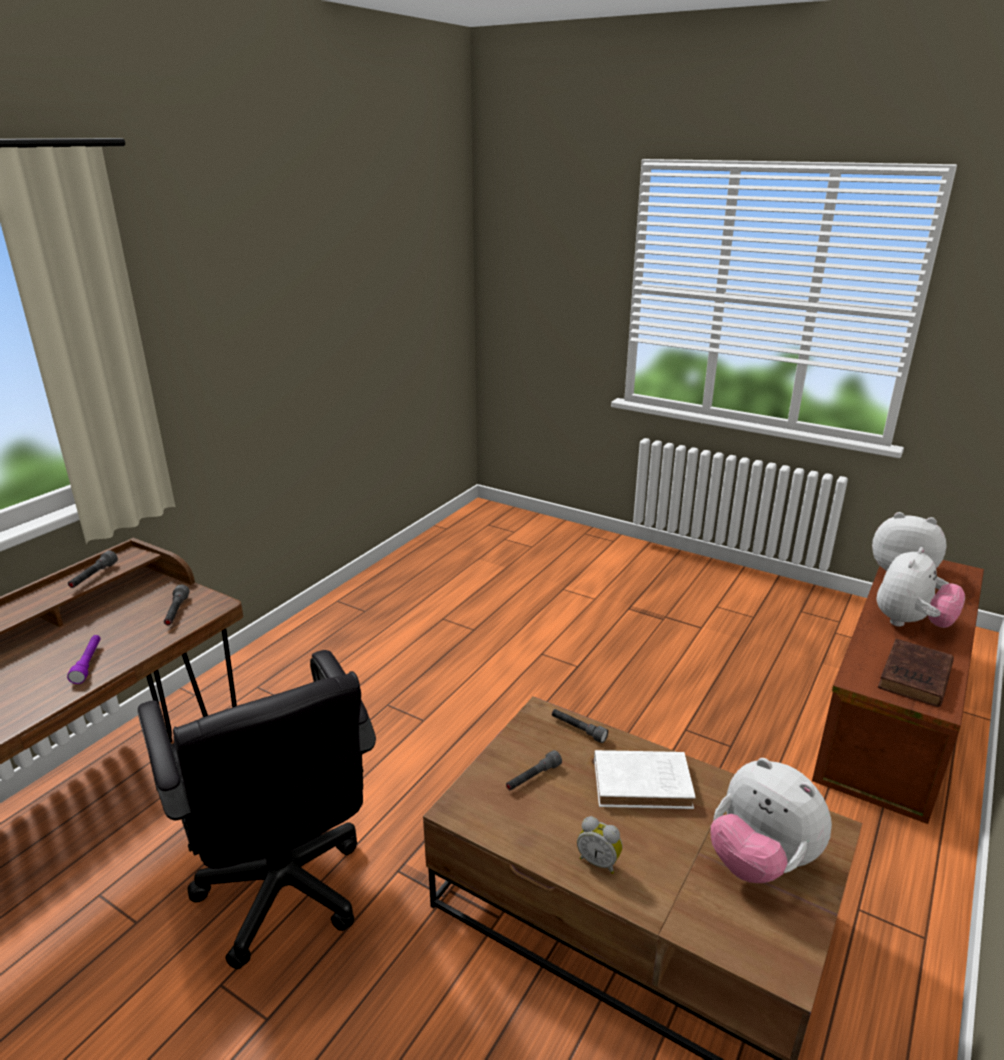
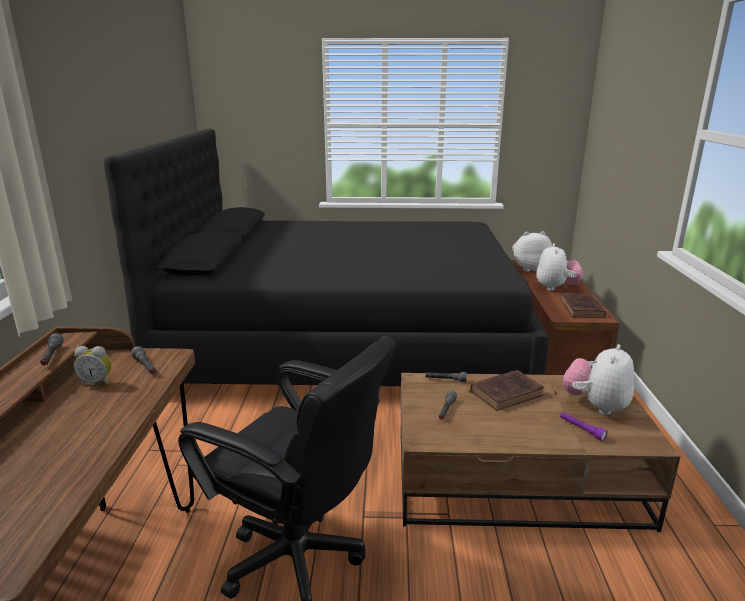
camera: 30 degrees left, 5 degrees down
purple flashlight [67,635,101,684] -> purple flashlight moved to [560,412,607,441]
alarm clock [577,816,622,874] -> alarm clock moved to [74,346,112,386]
white book [594,750,696,809] -> brown book [470,370,544,411]
plush toy [711,758,832,883] -> plush toy turned 105 degrees clockwise [563,344,634,415]
none -> black bed [104,129,549,386]

